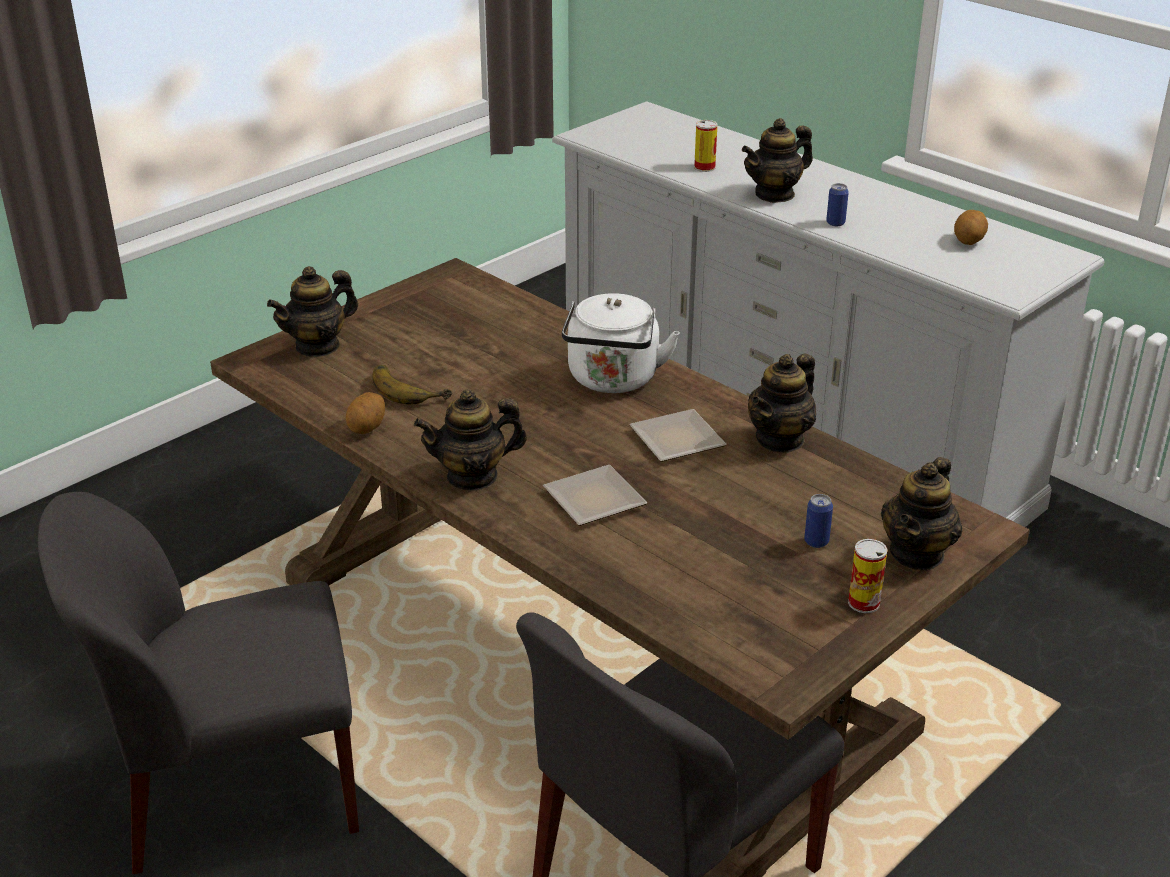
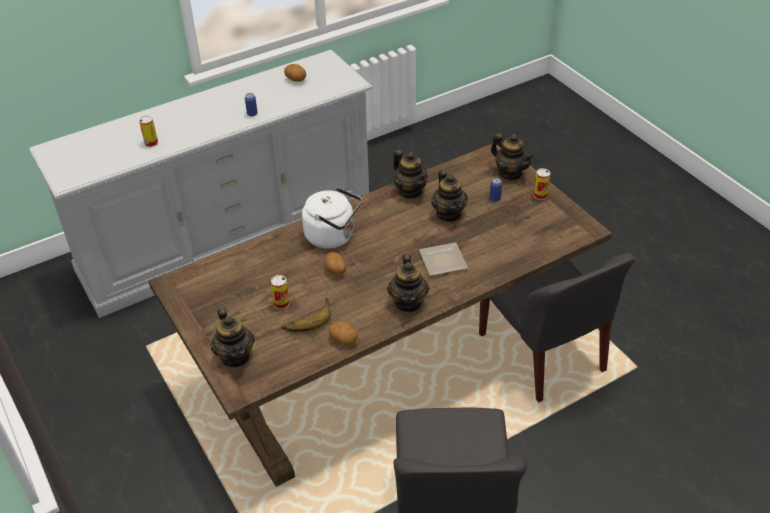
camera: 75 degrees left, 10 degrees up
plate [629,409,727,462] -> none
teapot [742,118,813,203] -> teapot moved to [431,169,468,222]
none -> can [271,275,289,309]
none -> potato [325,252,346,275]

